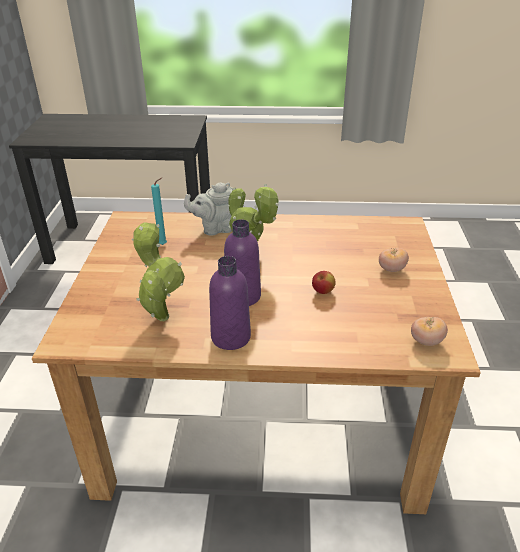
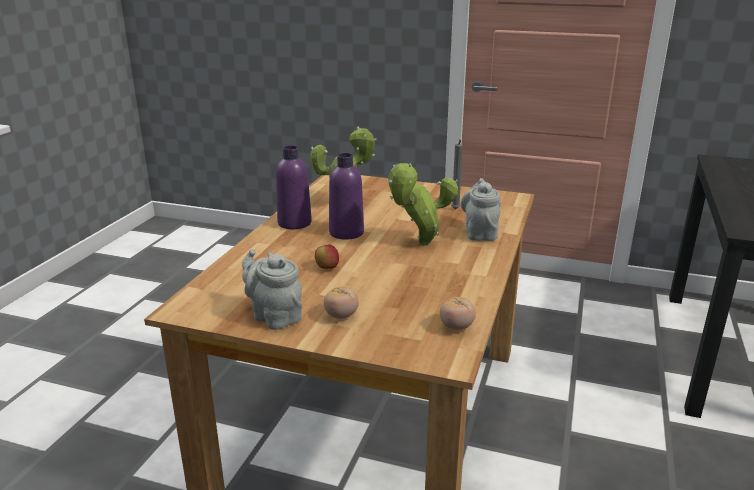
camera: 105 degrees right, 10 degrees down
turquoise candle [151,177,167,245] -> grey candle [451,140,463,209]
tomato [411,317,448,346] -> tomato moved to [440,297,476,330]
none -> grey teapot [242,249,302,330]

